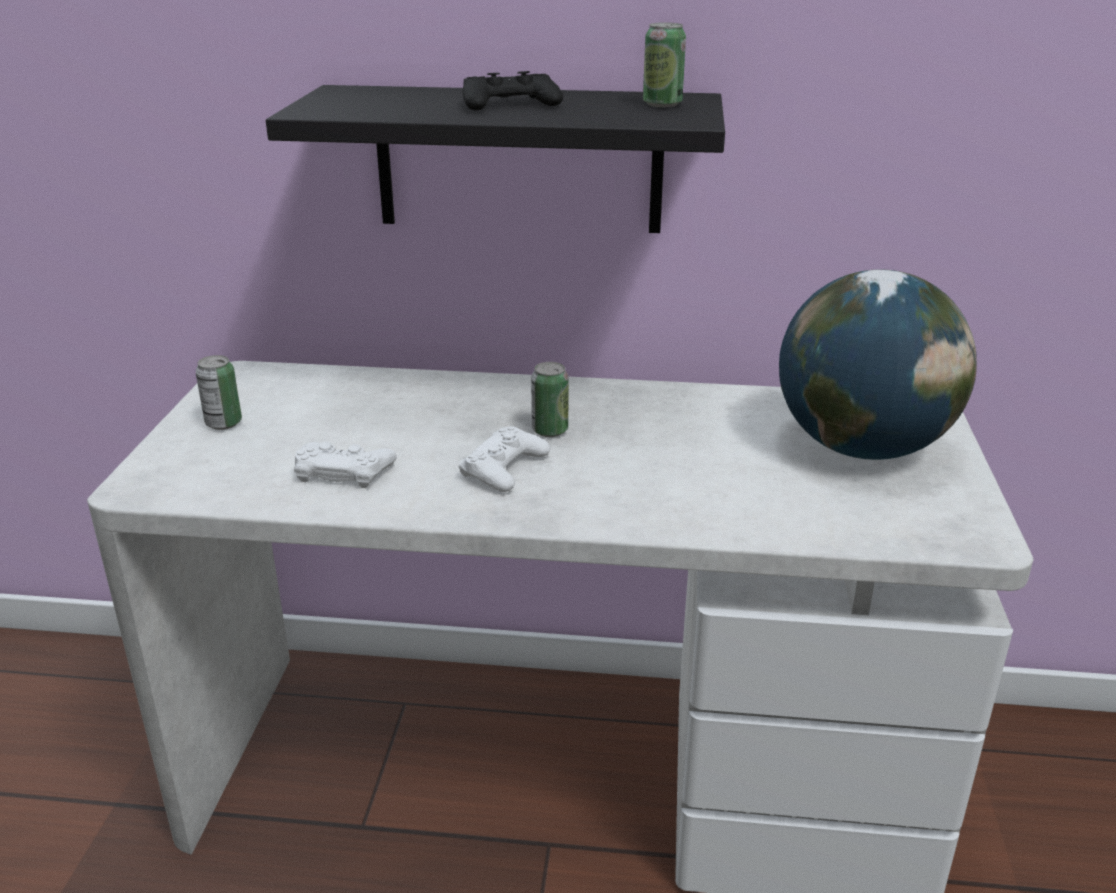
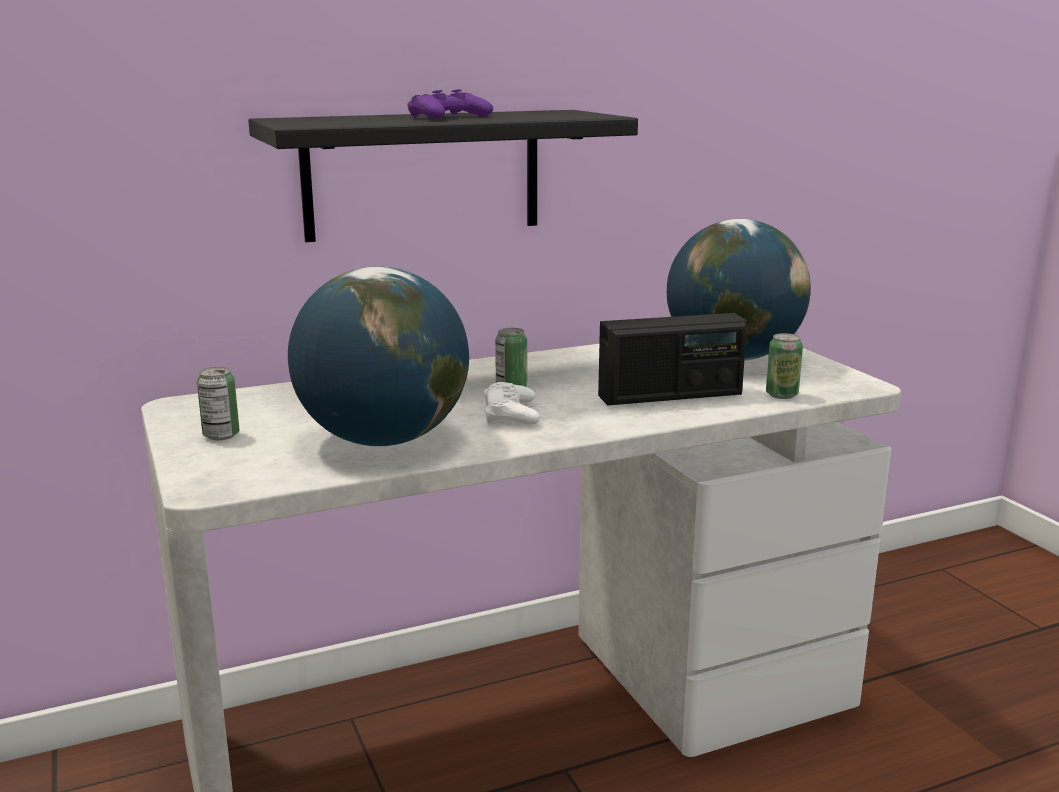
camera: 30 degrees left, 10 degrees down
white game controller [294,442,397,488] -> globe [288,267,469,446]
black game controller [462,71,563,110] -> purple game controller [407,89,493,119]
can [643,22,686,107] -> can moved to [766,333,803,399]
none -> radio [598,313,747,405]

